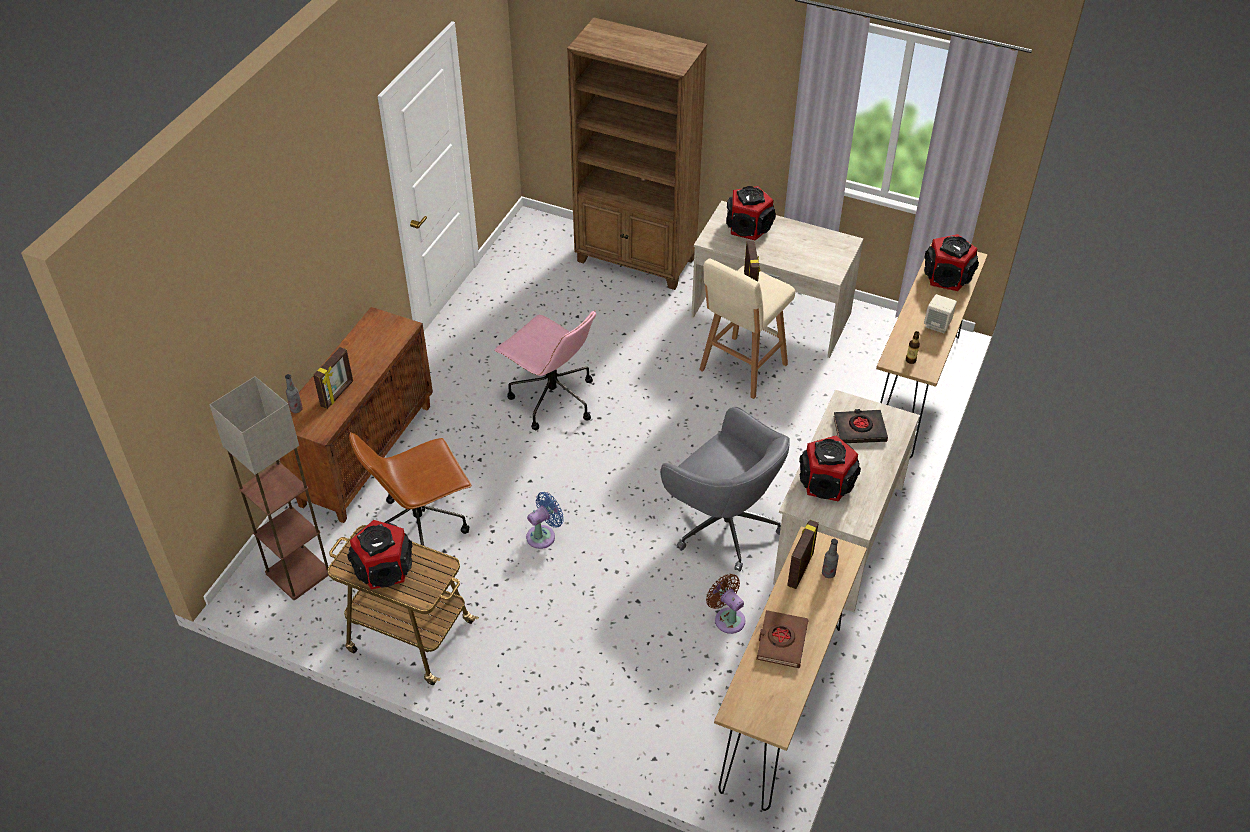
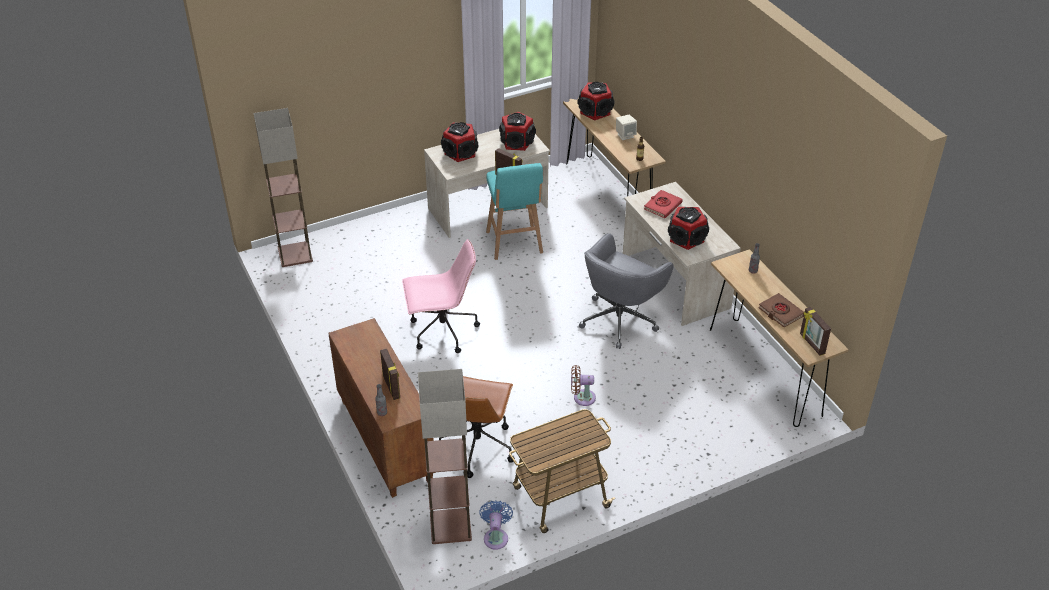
camera: 50 degrees left, 5 degrees down
speaker [347,520,413,590] -> speaker moved to [499,112,536,151]
blue fan [526,492,564,549] -> blue fan moved to [479,500,513,550]
brown bookcase [567,17,707,290] -> none
grey office chair [660,407,790,572] -> grey office chair turned 135 degrees clockwise [579,233,674,349]
beige stool [699,259,795,399] -> turquoise stool [486,163,543,260]
brown fan [706,574,746,634] -> brown fan moved to [571,365,596,406]
picture frame [788,520,819,589] -> picture frame moved to [800,306,831,356]
black book [833,409,888,443] -> red book [644,190,683,218]
none -> floor lamp [254,108,313,267]

